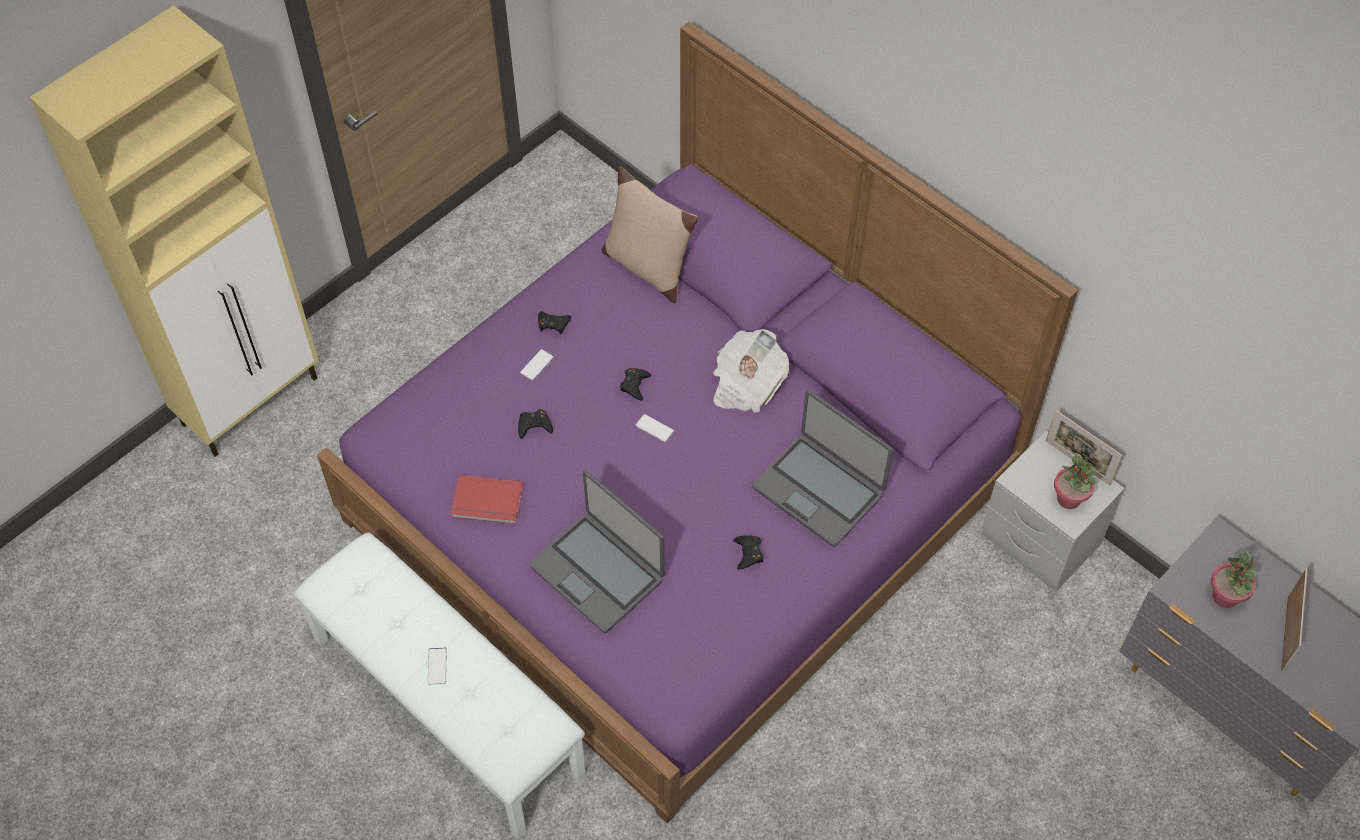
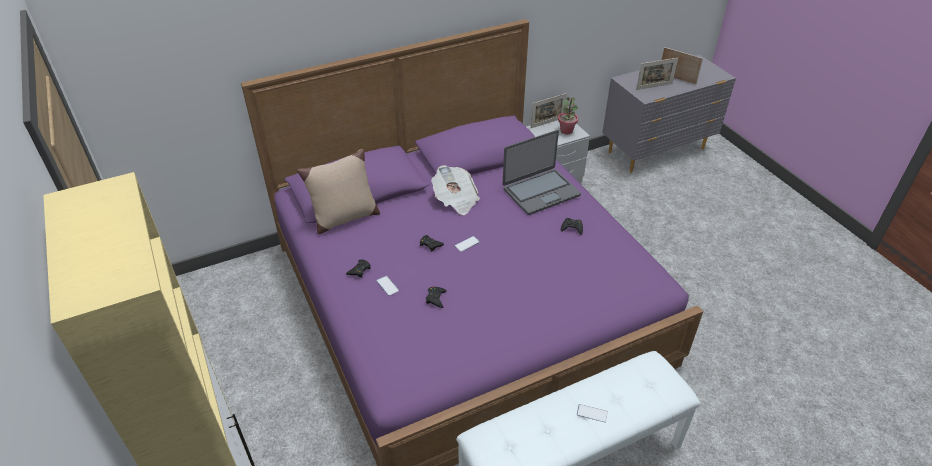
camera: 70 degrees left, 15 degrees down
red book [451,475,523,524] -> none
laptop [529,470,665,633] -> none
potted plant [1211,551,1257,608] -> picture frame [636,58,678,90]

